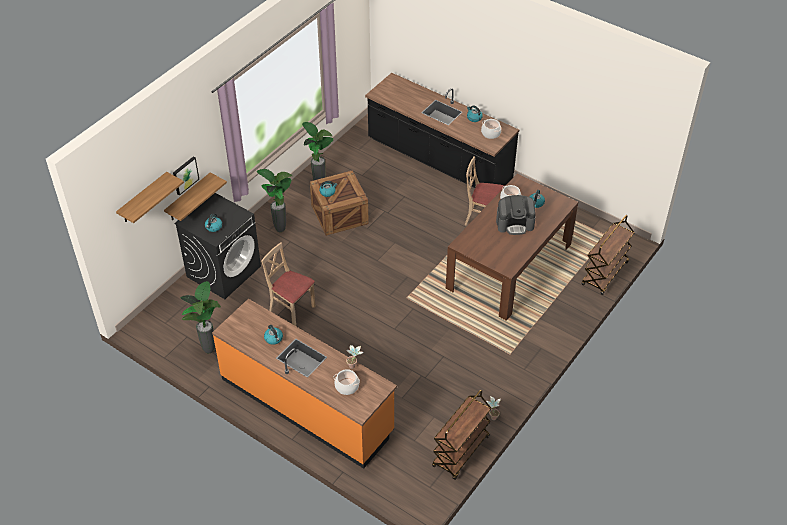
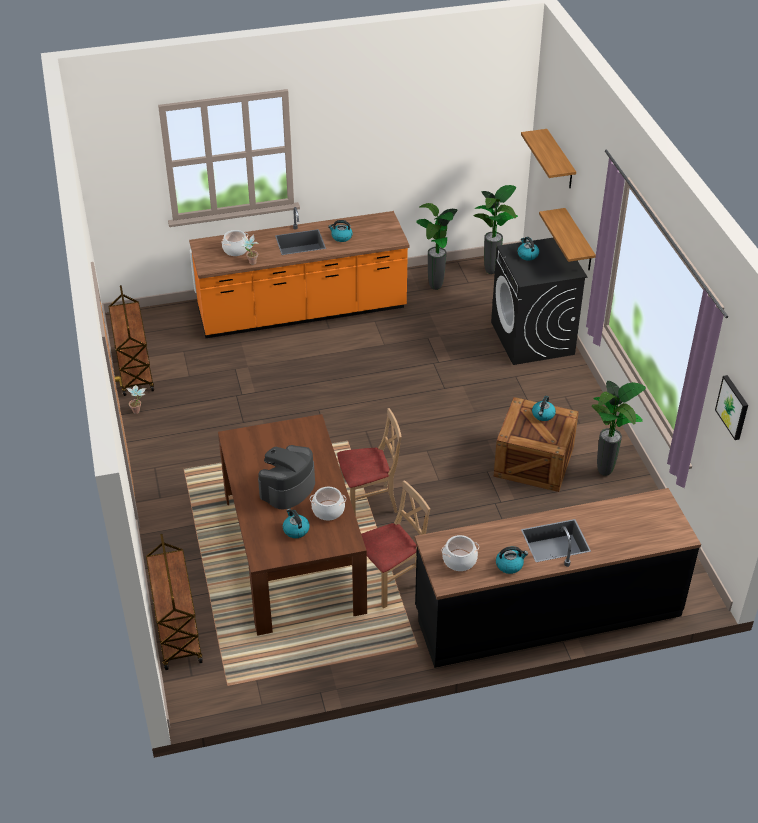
camera: 130 degrees right, 5 degrees down
picture [173,157,199,196] -> picture moved to [715,375,748,440]
potted plant [257,169,292,232] -> potted plant moved to [473,185,518,274]
beige chair [261,242,315,326] -> beige chair moved to [337,408,402,516]

